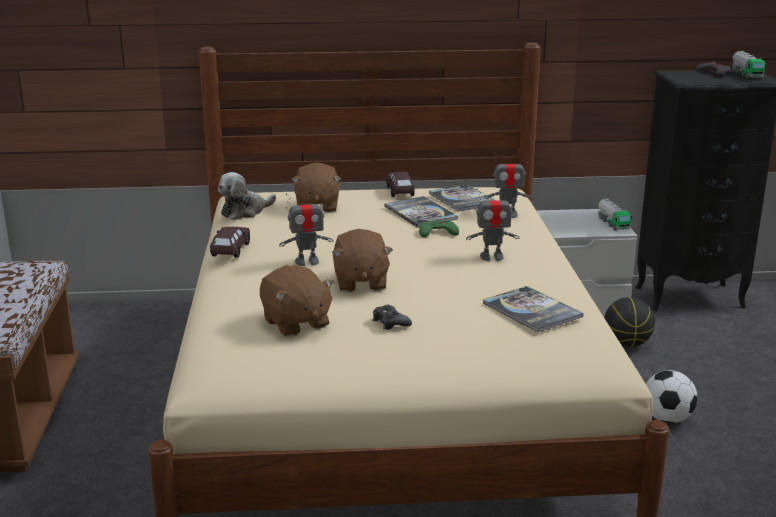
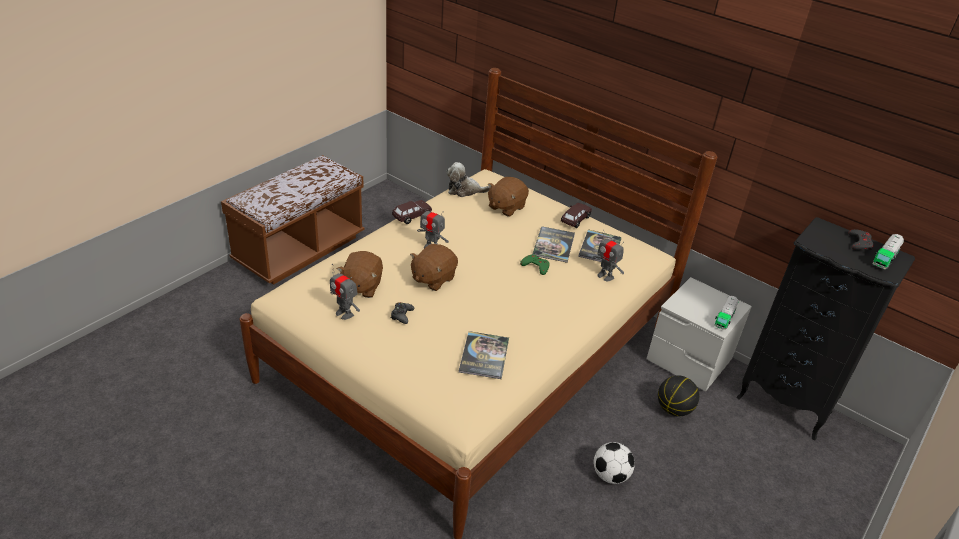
camera: 40 degrees right, 15 degrees up
toy robot [466,189,519,261] -> toy robot moved to [330,264,360,320]

